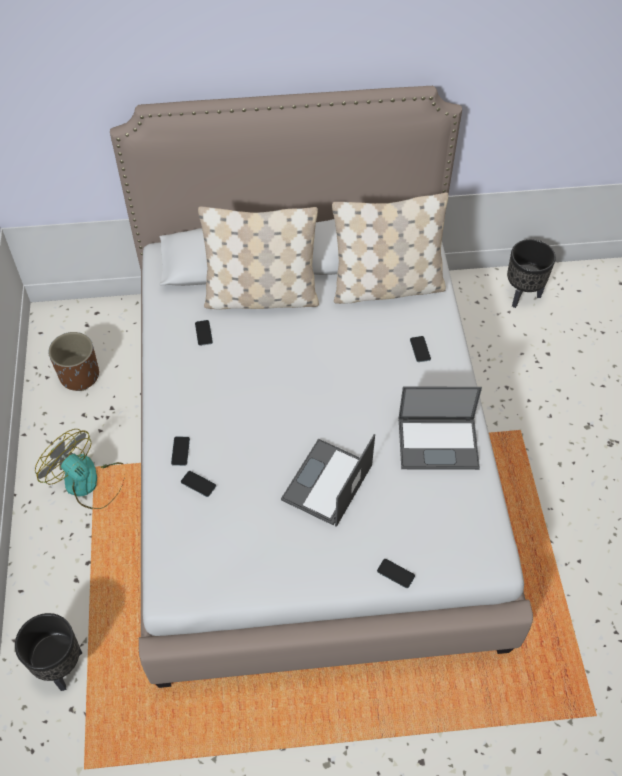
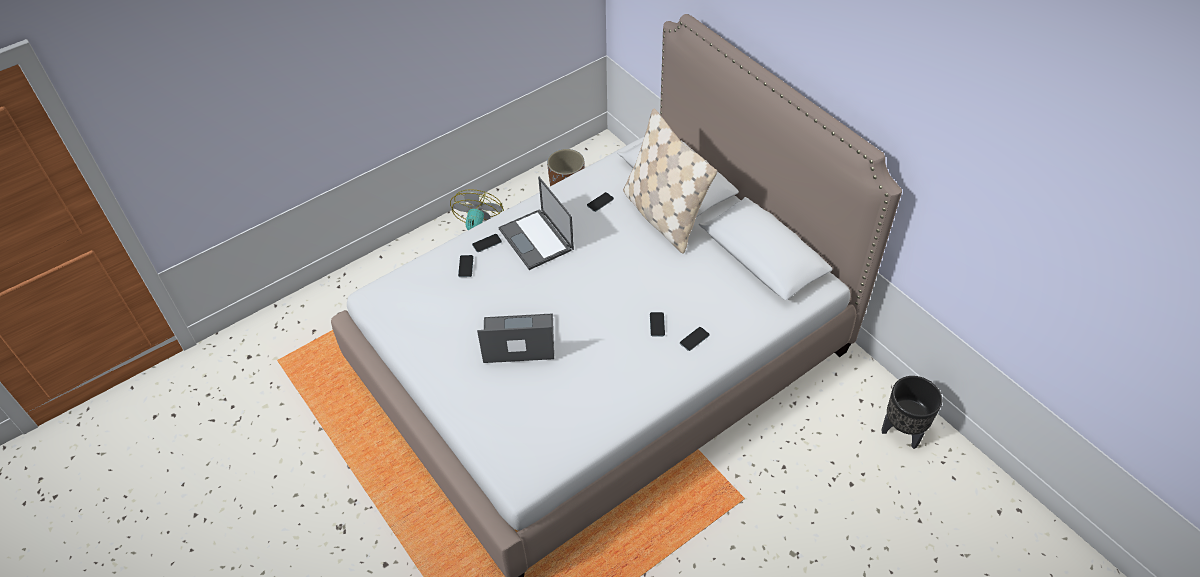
camera: 60 degrees right, 5 degrees down
black planter [15,613,82,691] -> none
beige pillow [332,192,448,304] -> none
phone [377,559,415,588] -> phone moved to [650,312,665,337]
laptop [398,386,482,470] -> laptop moved to [499,177,574,270]

